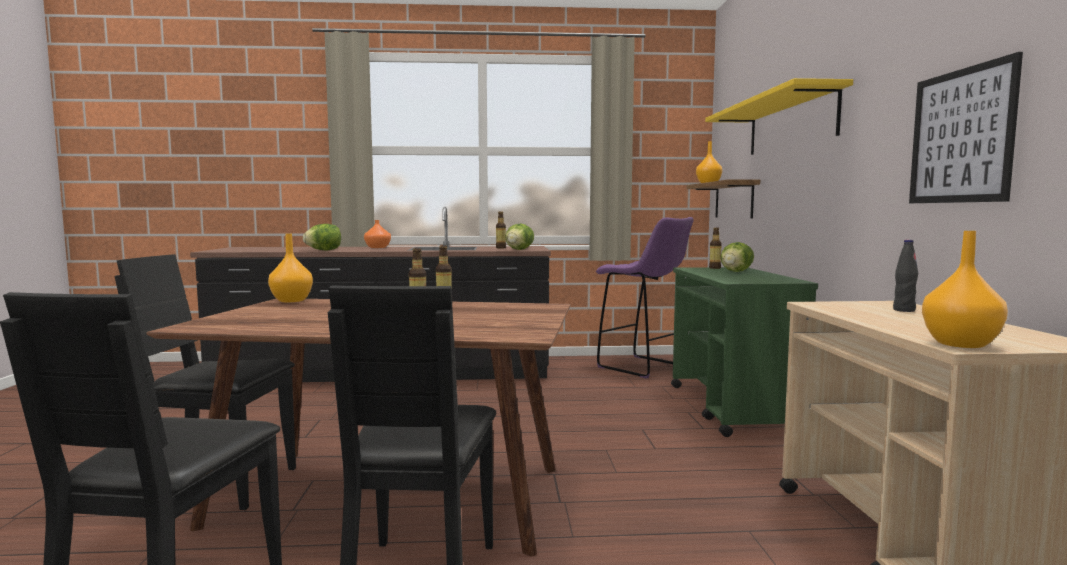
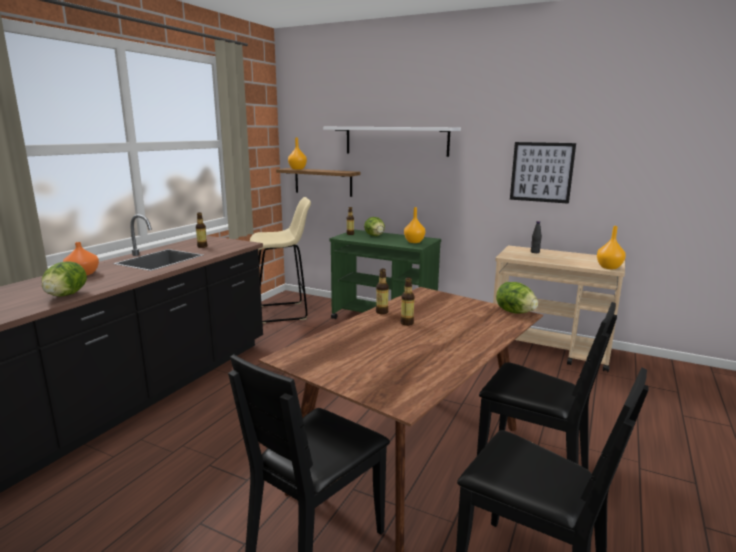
camera: 60 degrees left, 10 degrees up
orange vase [268,233,313,302] -> orange vase moved to [404,207,425,243]
lettuce [505,224,534,250] -> lettuce moved to [496,282,538,314]
purple stool [596,217,694,379] -> beige stool [250,197,311,323]
yellow shelf [705,78,853,155] -> white shelf [323,127,461,157]

